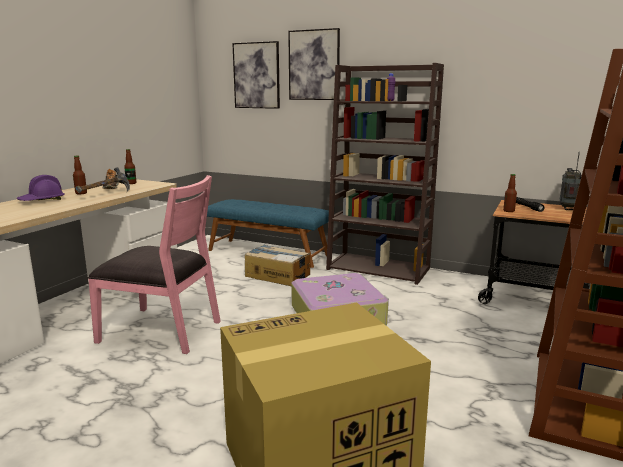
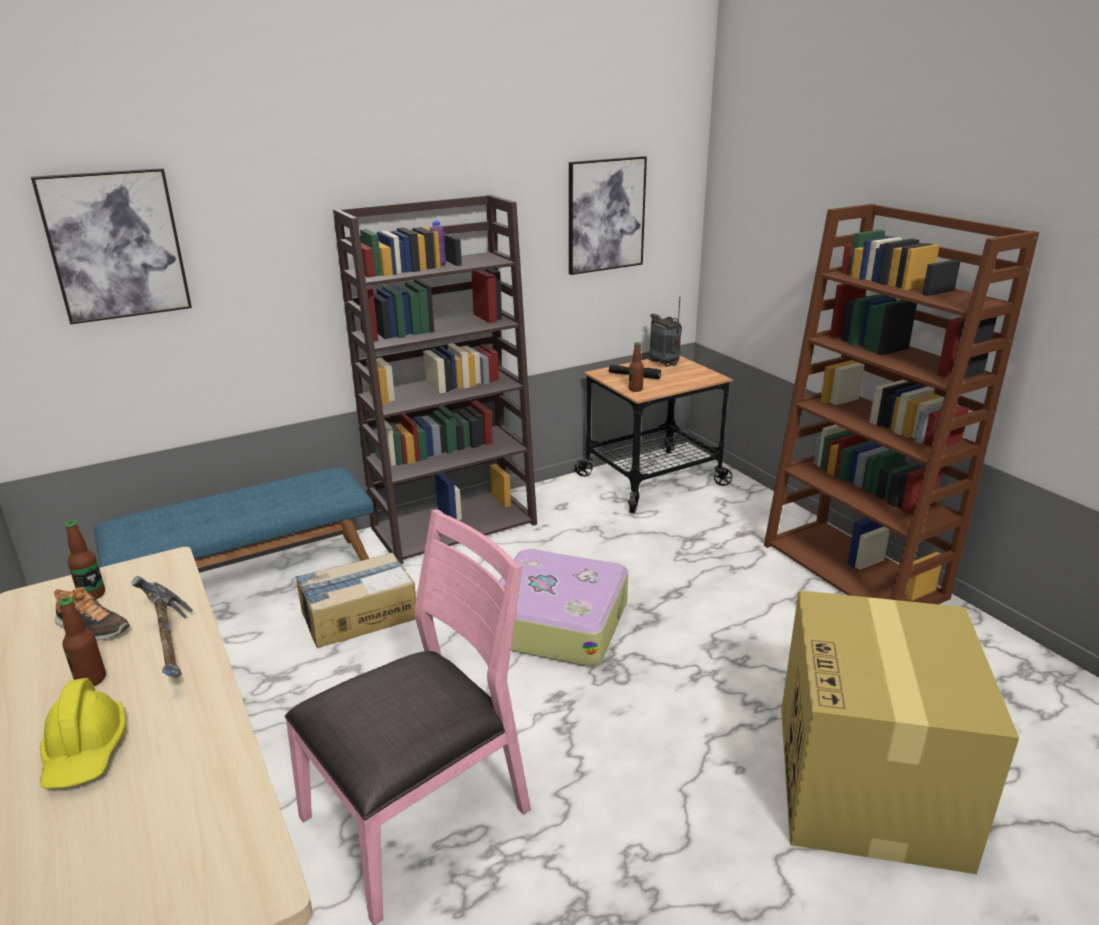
camera: 55 degrees left, 10 degrees up
purple hard hat [16,175,65,201] -> yellow hard hat [40,678,126,789]
picture [288,28,340,100] -> picture moved to [569,156,647,275]

